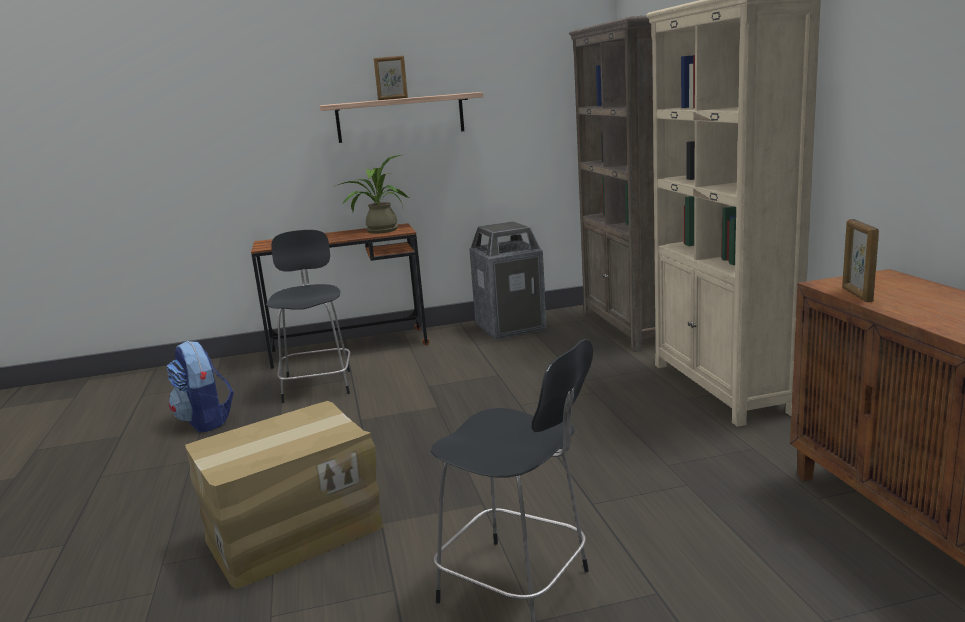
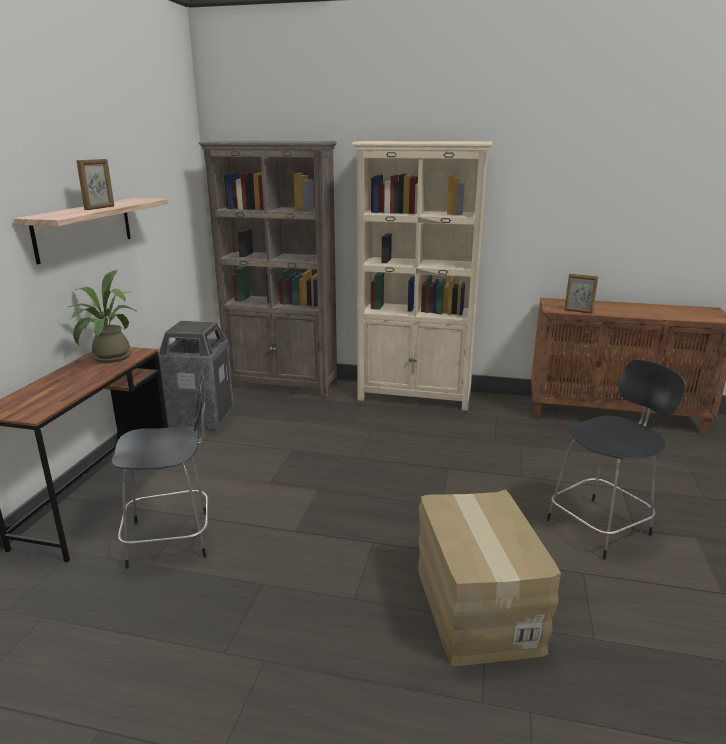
camera: 65 degrees left, 5 degrees up
backpack [167,341,234,432] -> none
black chair [266,230,350,403] -> black chair turned 150 degrees clockwise [111,371,208,569]

